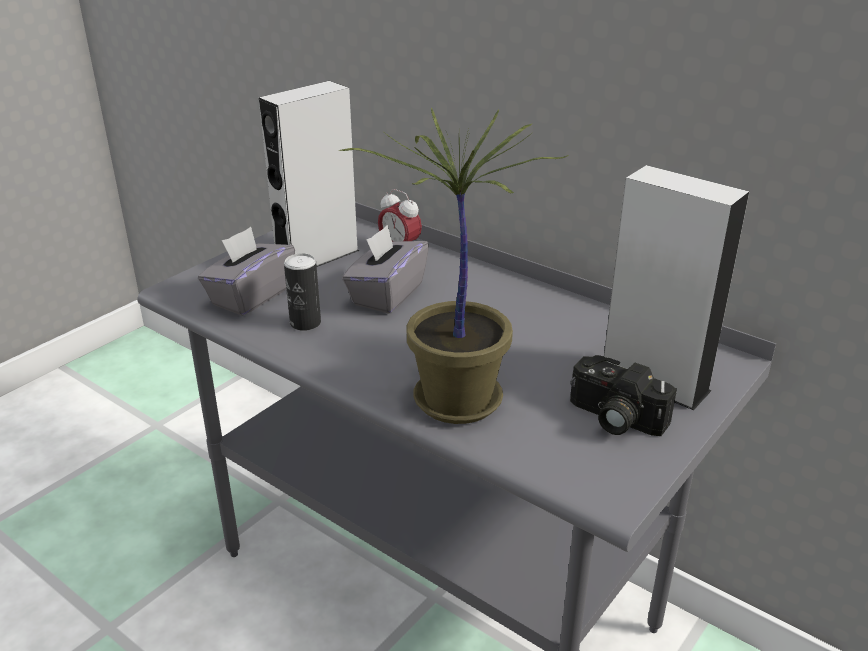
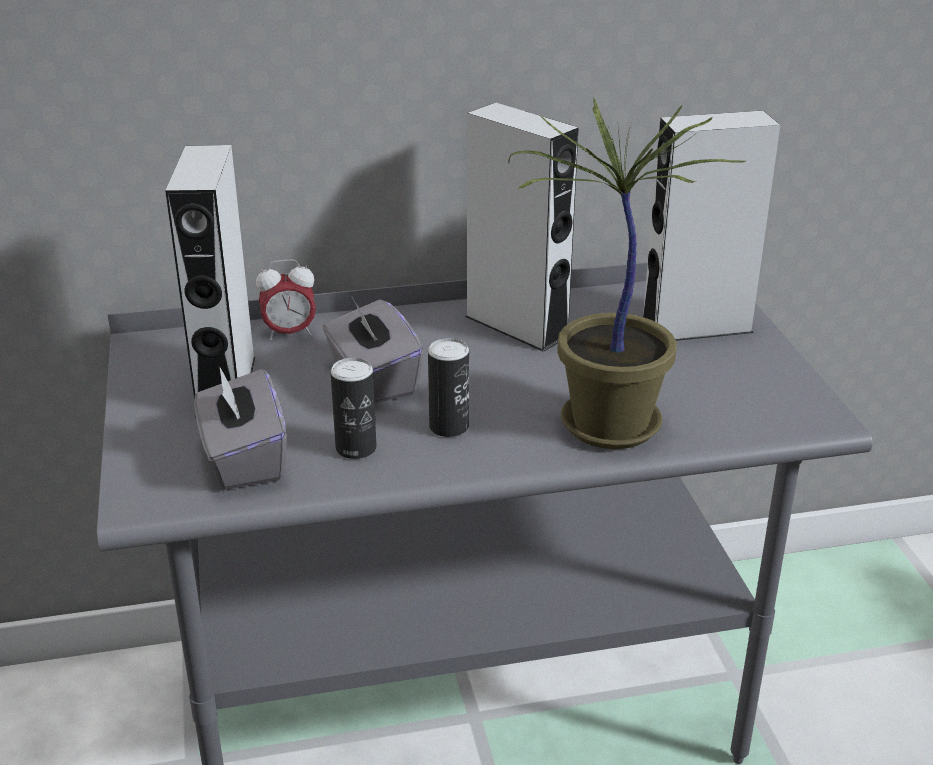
camera: 50 degrees left, 0 degrees up
camera [570,355,677,436] -> none
none -> can [428,338,469,437]
none -> grey speaker [465,103,579,352]

